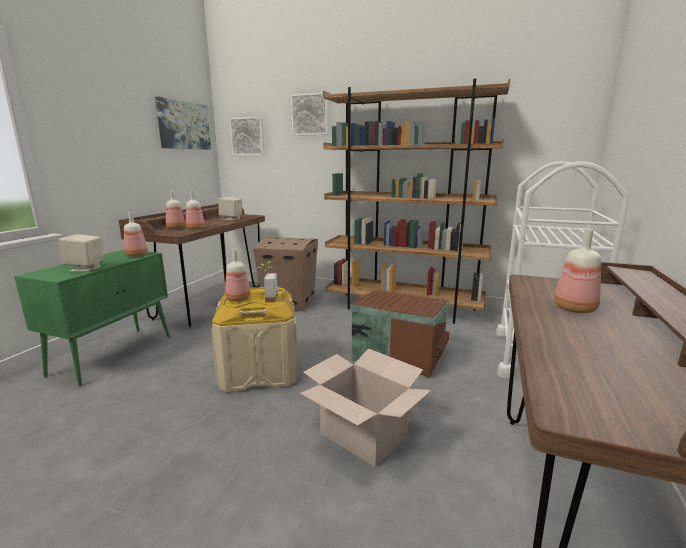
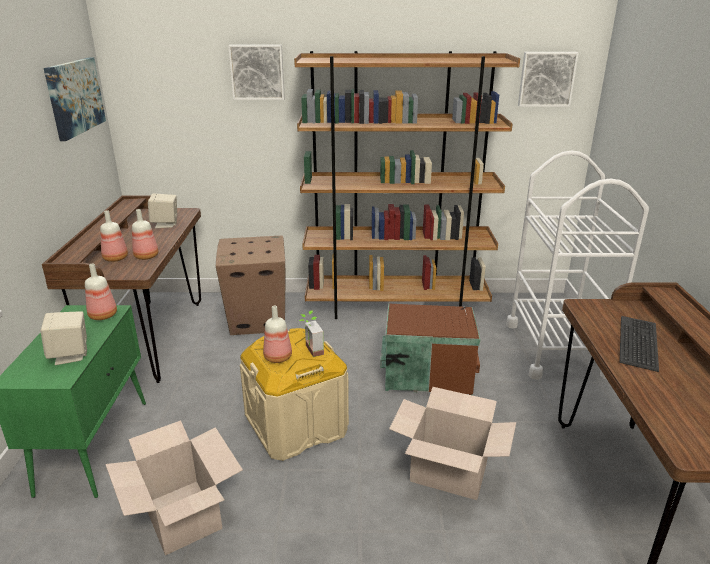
camera: 20 degrees left, 10 degrees up
picture [230,117,265,155] -> picture moved to [518,52,579,107]
bottle [554,229,601,313] -> keyboard [619,316,659,372]
none -> cardboard box [105,420,243,555]

